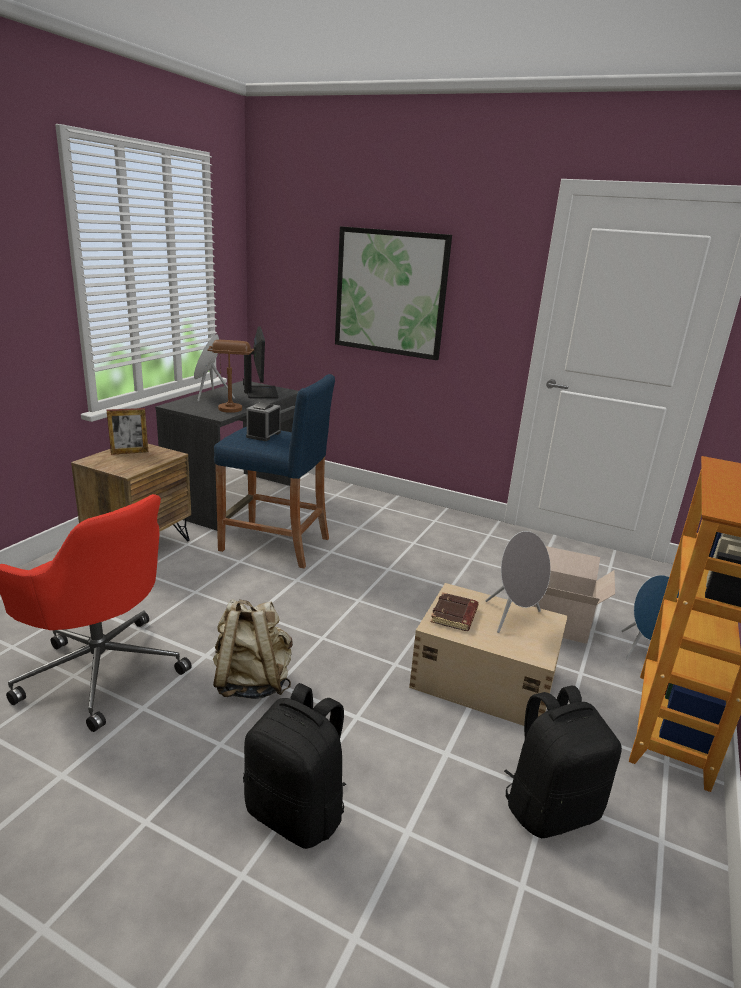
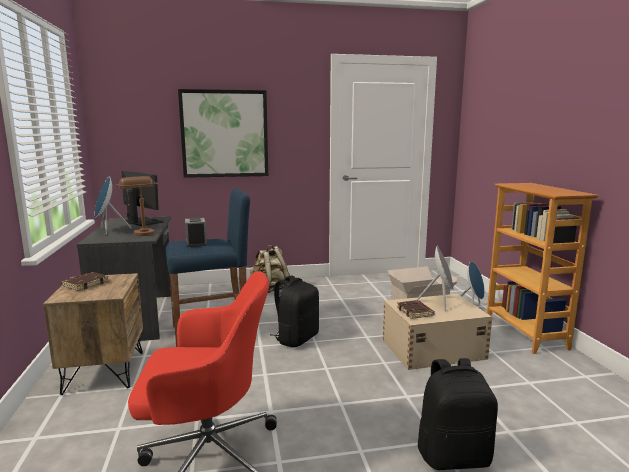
camera: 35 degrees left, 10 degrees down
picture frame [107,408,148,455] -> brown book [61,272,109,291]
beige backpack [213,599,293,699] -> beige backpack moved to [250,245,291,293]
black backpack [504,686,622,838] -> black backpack moved to [270,275,319,347]

